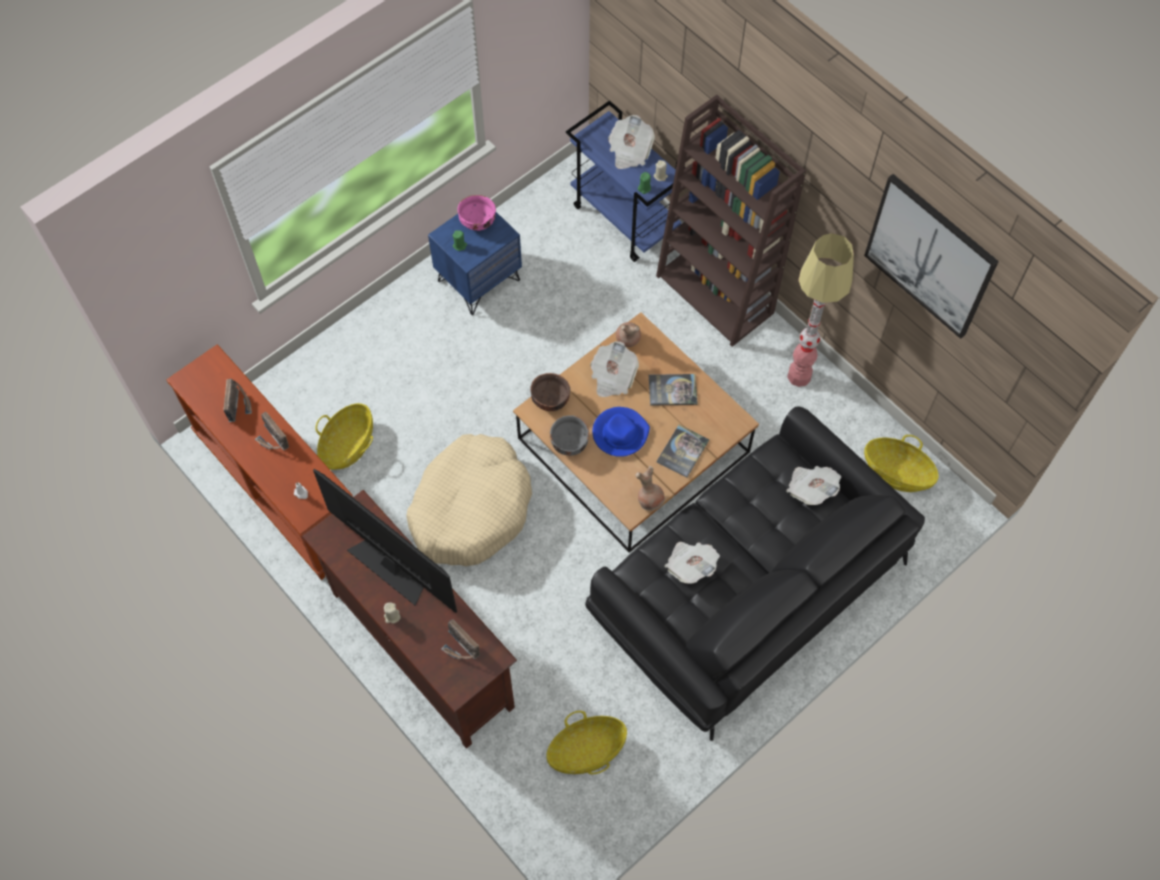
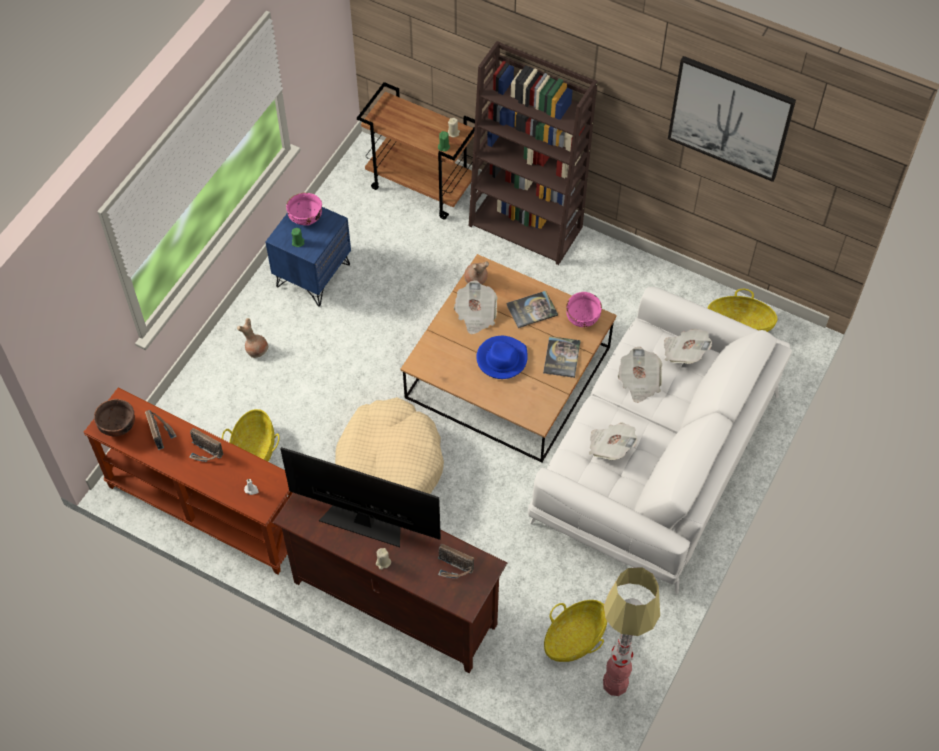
camera: 20 degrees left, 5 degrees down
brown bowl [530,373,570,411] -> brown bowl moved to [94,399,135,436]
grey bowl [550,415,589,456] -> none
blue cart [566,101,685,262] -> brown cart [357,82,475,220]
black sofa [585,407,925,741] -> white sofa [528,287,792,594]
newspaper [608,115,655,169] -> newspaper moved to [618,347,662,403]
brown vase [636,466,665,511] -> brown vase moved to [237,318,268,358]
floor lamp [787,233,854,387] -> floor lamp moved to [603,567,660,696]
none -> pink bowl [566,292,602,327]

